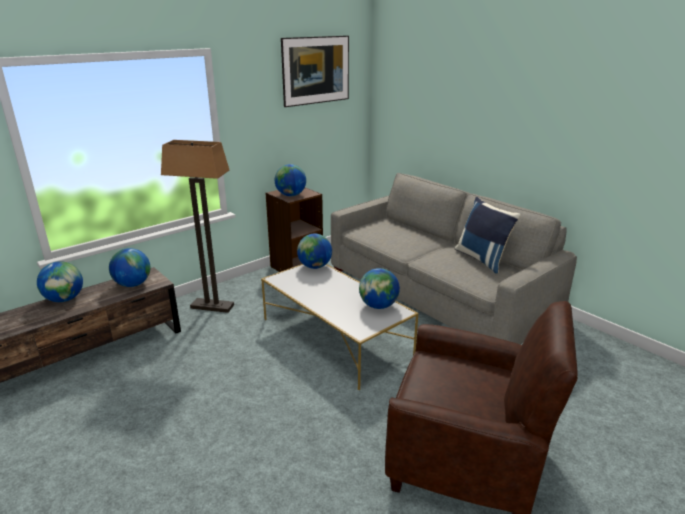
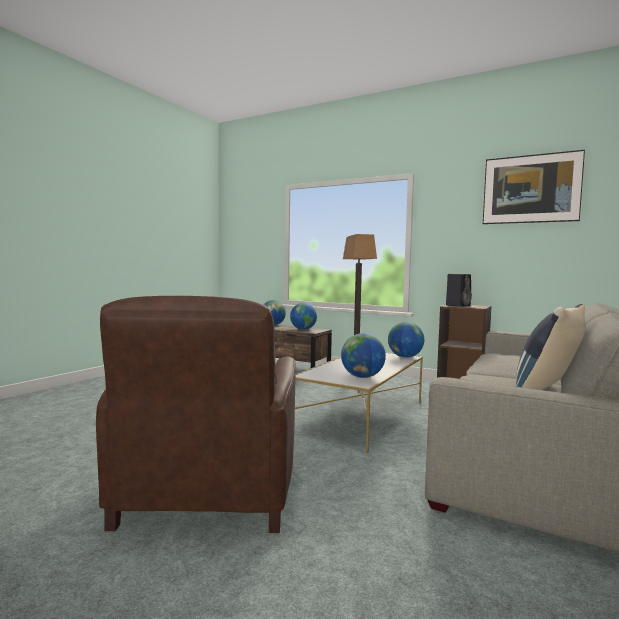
camera: 70 degrees right, 20 degrees down
globe [275,164,306,196] -> black speaker [446,274,472,307]

